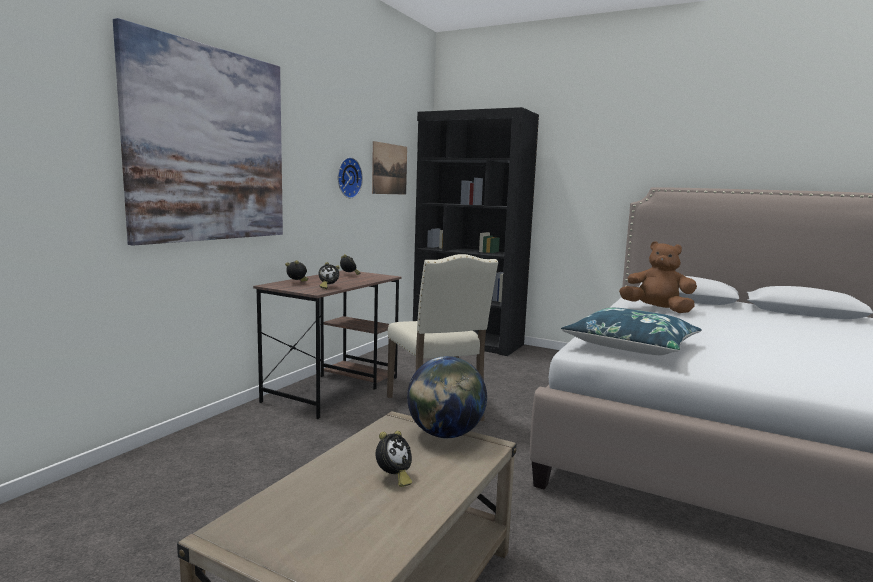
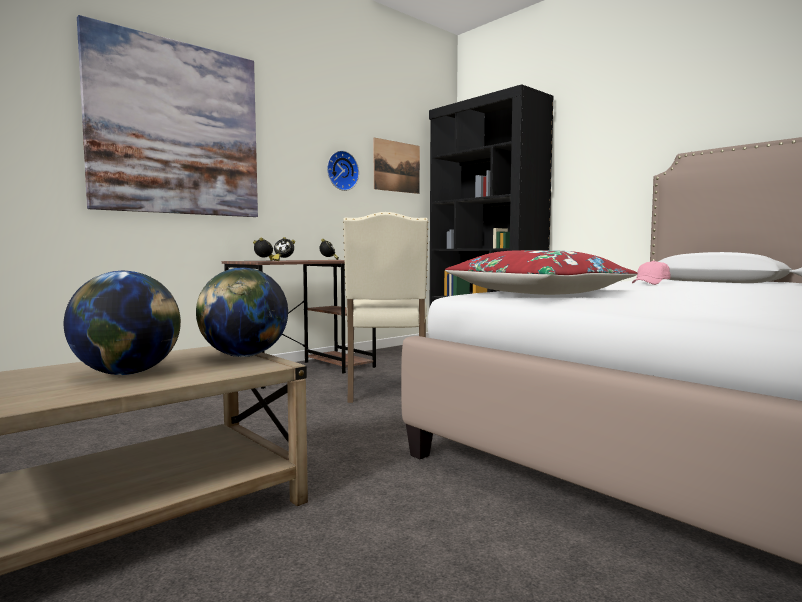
camera: 20 degrees right, 5 degrees down
alarm clock [376,431,412,487] -> globe [64,271,181,375]
blue pillow [561,308,702,355] -> red pillow [445,250,638,295]
brown plush toy [619,241,697,313] -> pink cap [632,261,670,285]

